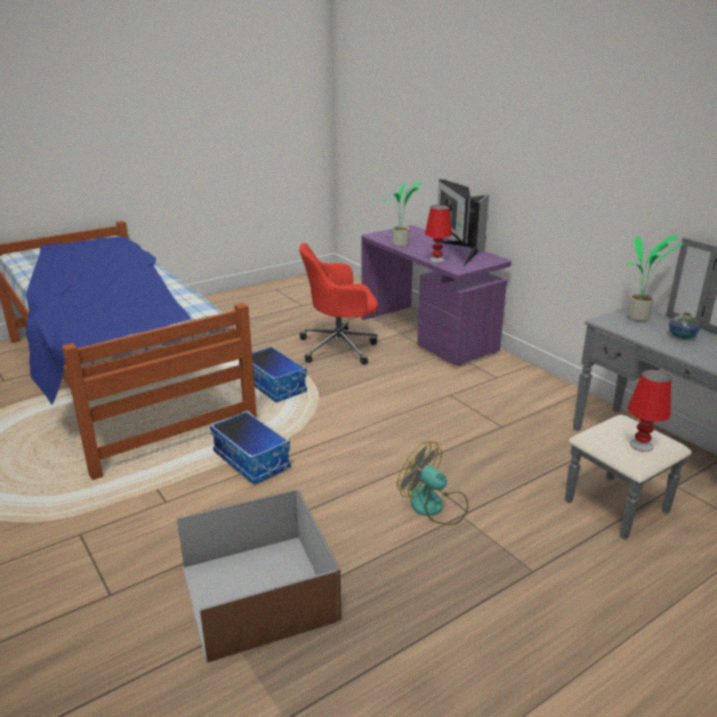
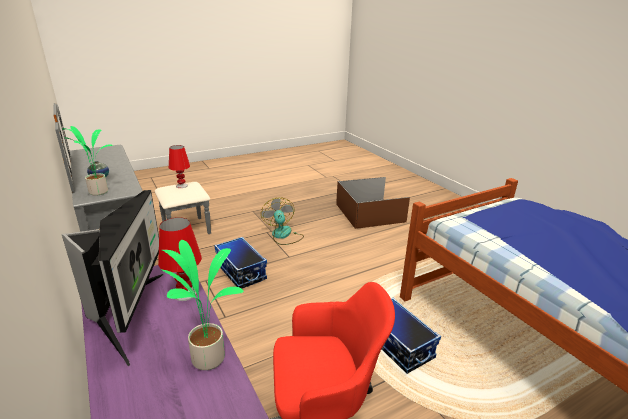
camera: 175 degrees left, 0 degrees up
storage box [210,411,291,485] -> storage box moved to [214,237,267,289]
fan [397,441,469,525] -> fan turned 150 degrees counterclockwise [261,197,304,245]

